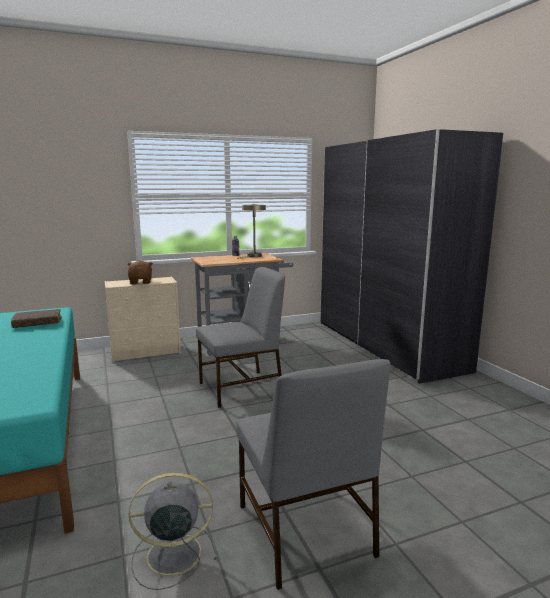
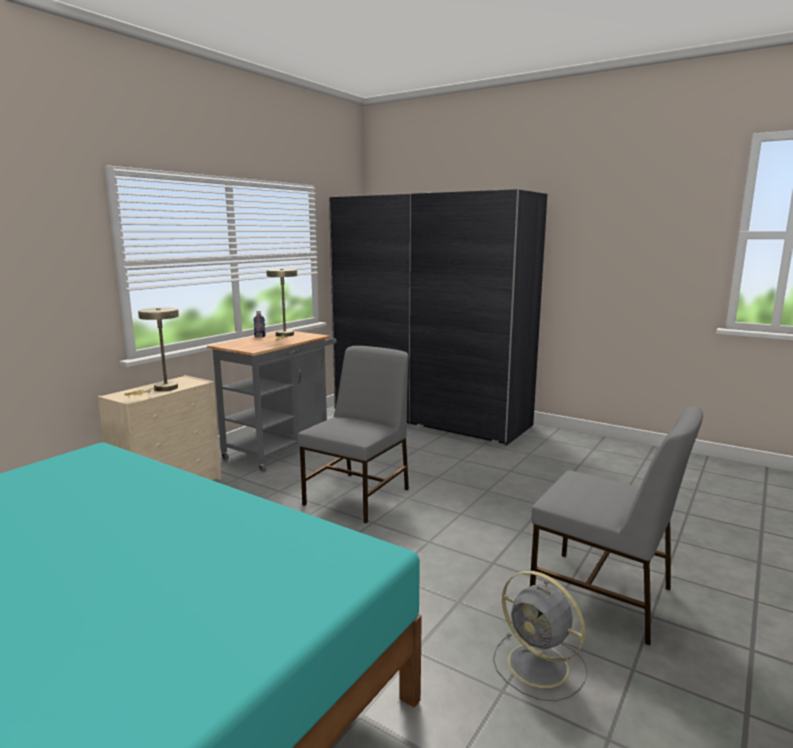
camera: 35 degrees left, 0 degrees up
brown book [11,309,62,328] -> none
brown plush toy [128,261,153,284] -> beige table lamp [124,307,179,396]
grey fan [129,472,217,590] -> grey fan turned 90 degrees counterclockwise [493,571,588,701]

